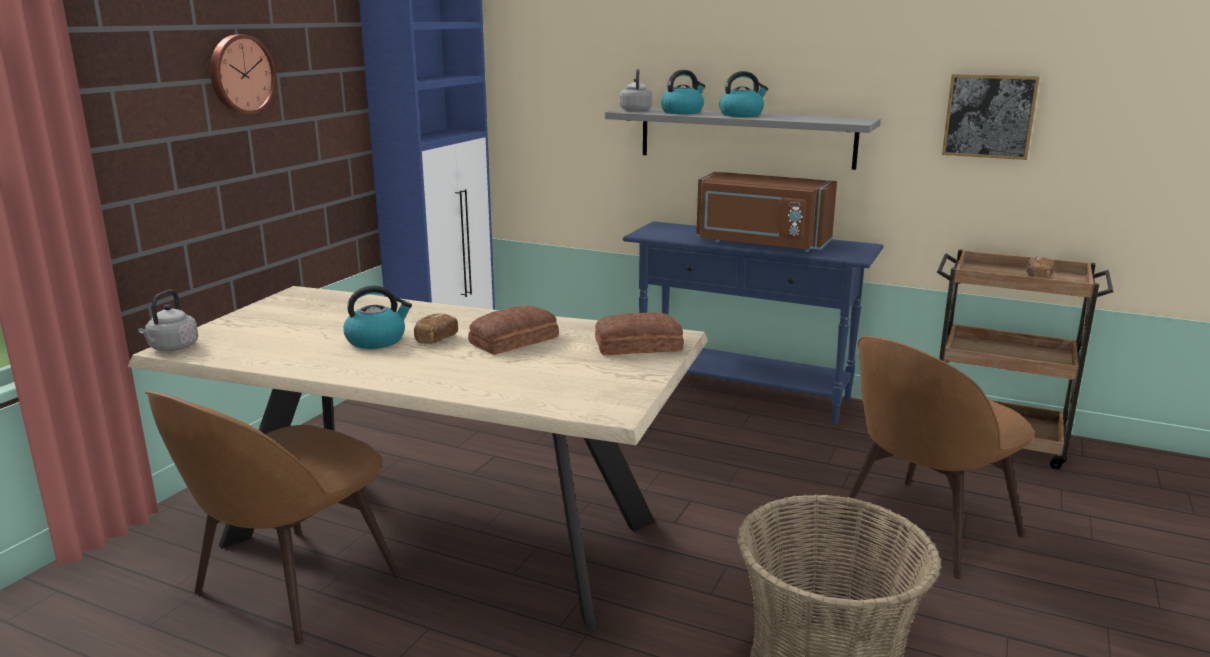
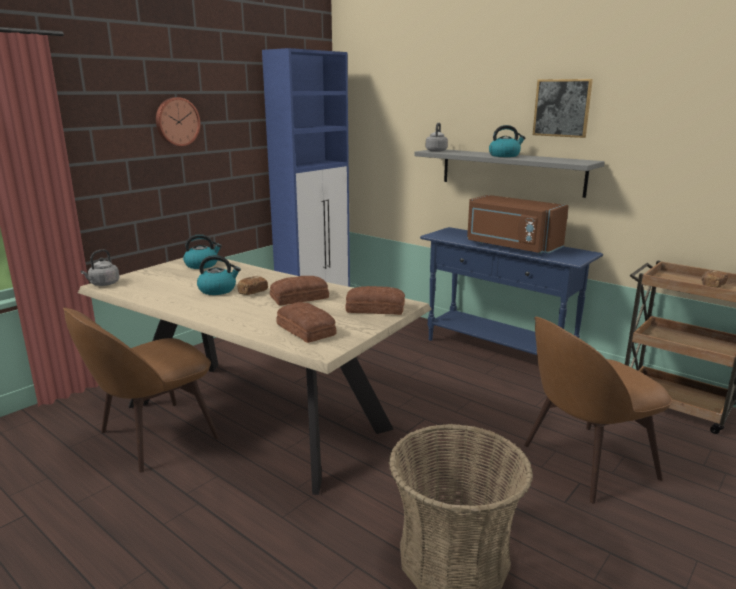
camera: 15 degrees right, 0 degrees up
kettle [661,70,706,114] -> kettle moved to [183,234,222,269]
picture [942,74,1040,160] -> picture moved to [533,79,593,138]
none -> bread [276,302,337,343]

